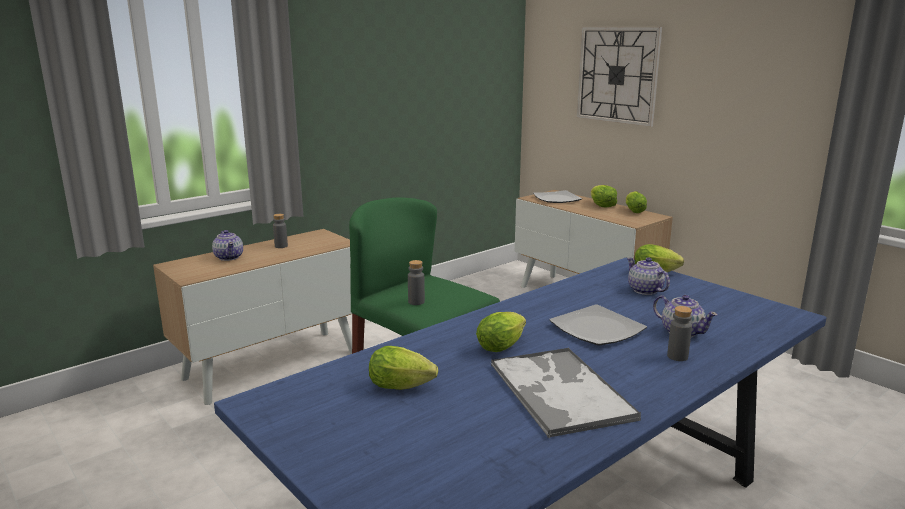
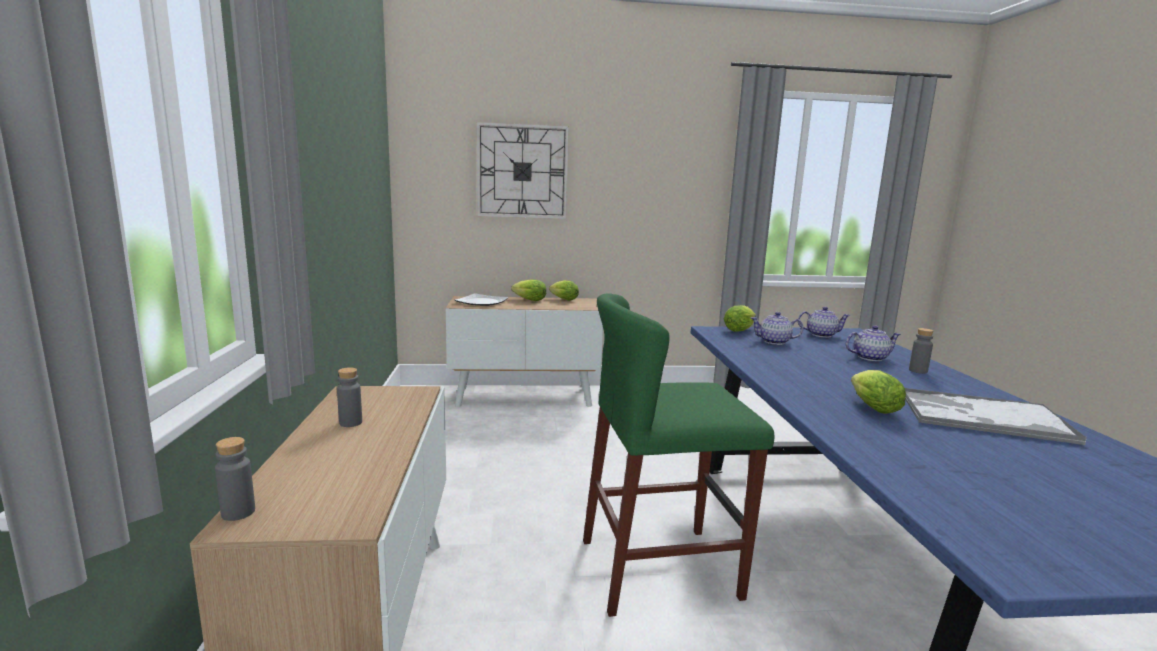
camera: 55 degrees left, 5 degrees down
teapot [212,230,243,261] -> teapot moved to [798,307,850,338]
lettuce [369,346,438,390] -> none
grey bottle [408,260,425,305] -> grey bottle moved to [215,437,255,521]
plate [549,304,647,346] -> none

